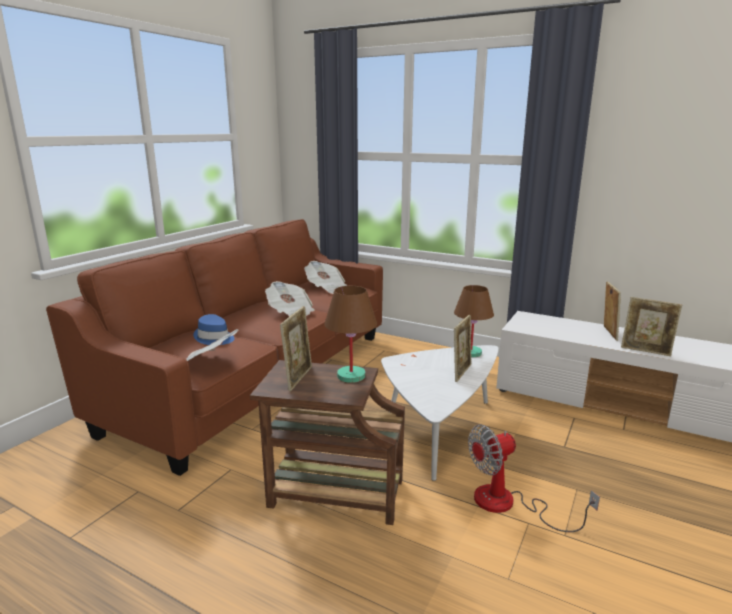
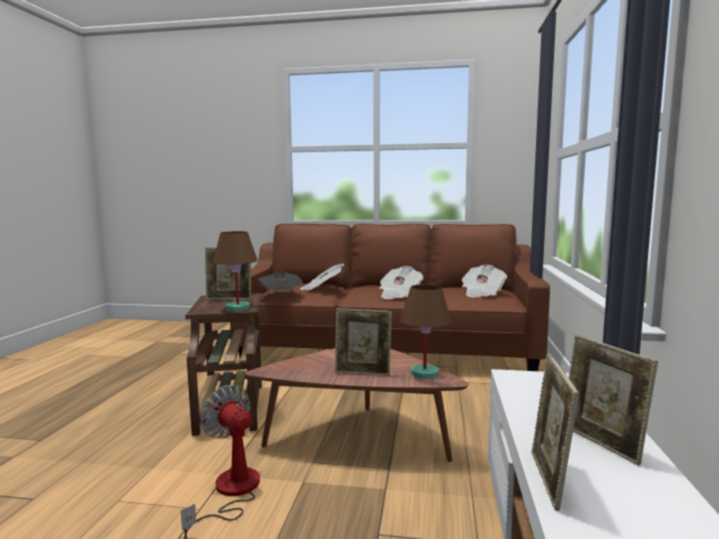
camera: 70 degrees right, 10 degrees down
blue hat [193,314,235,345] -> newspaper [300,264,344,291]
white coffee table [381,345,499,481] -> brown coffee table [245,348,469,462]
picture frame [604,281,621,341] -> picture frame turned 75 degrees clockwise [569,335,658,466]

